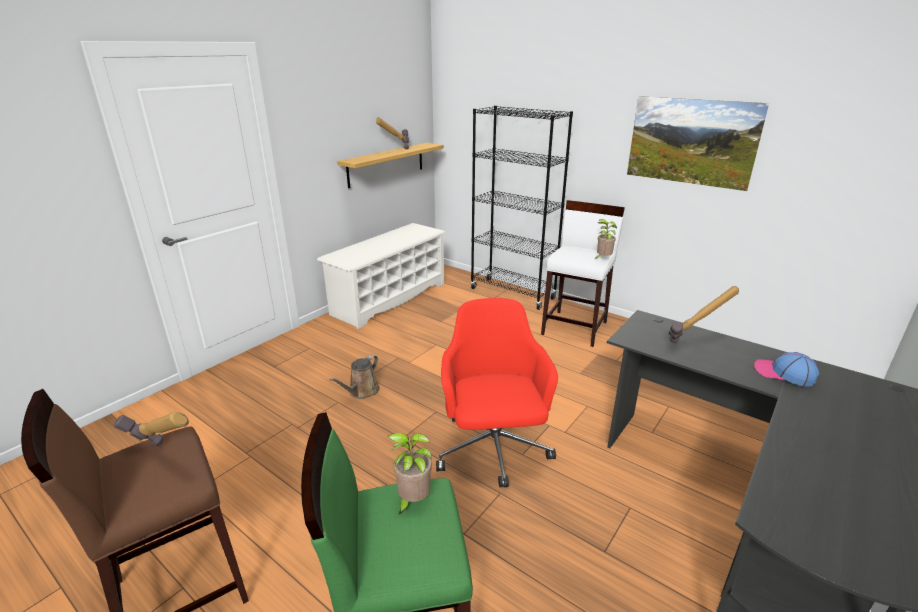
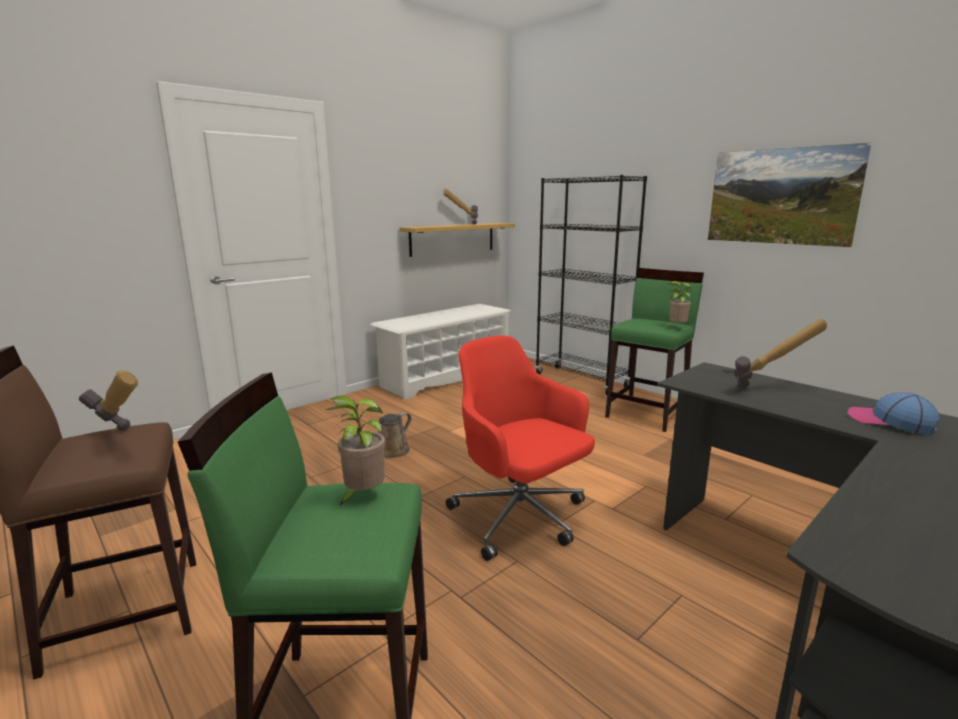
camera: 10 degrees right, 10 degrees down
red office chair [436,298,558,487] -> red office chair turned 45 degrees counterclockwise [446,336,595,561]
white stool [541,200,625,347] -> green stool [605,268,704,432]

